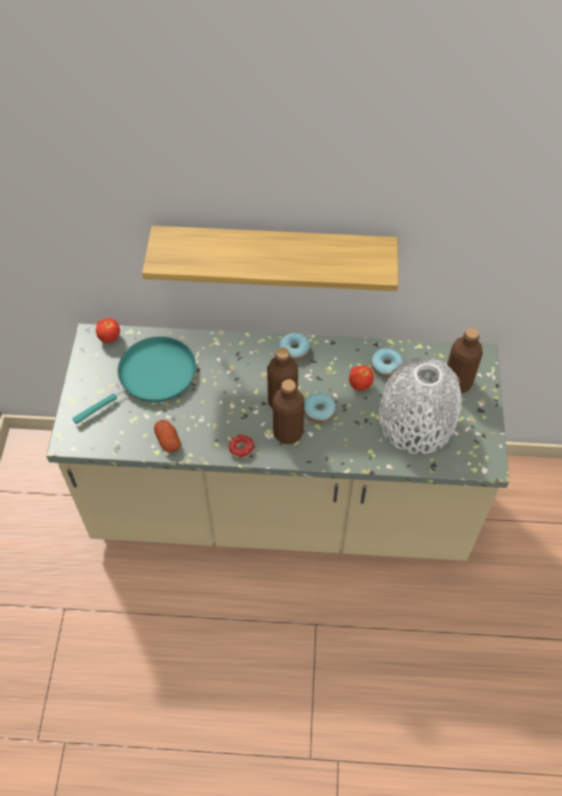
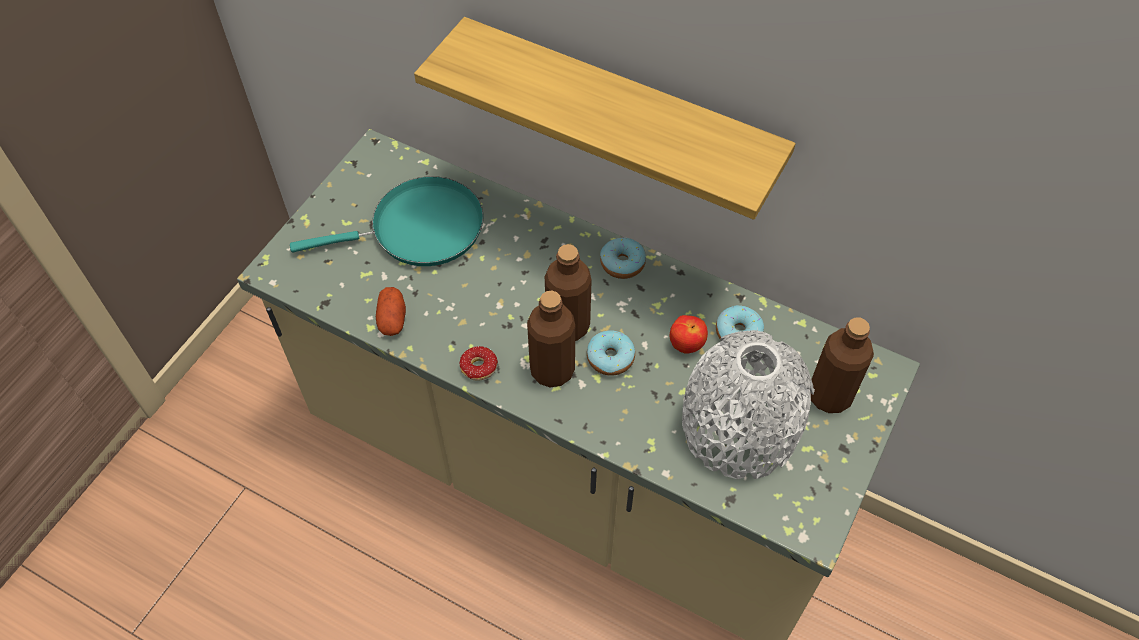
camera: 25 degrees right, 0 degrees up
apple [96,318,120,343] -> none

